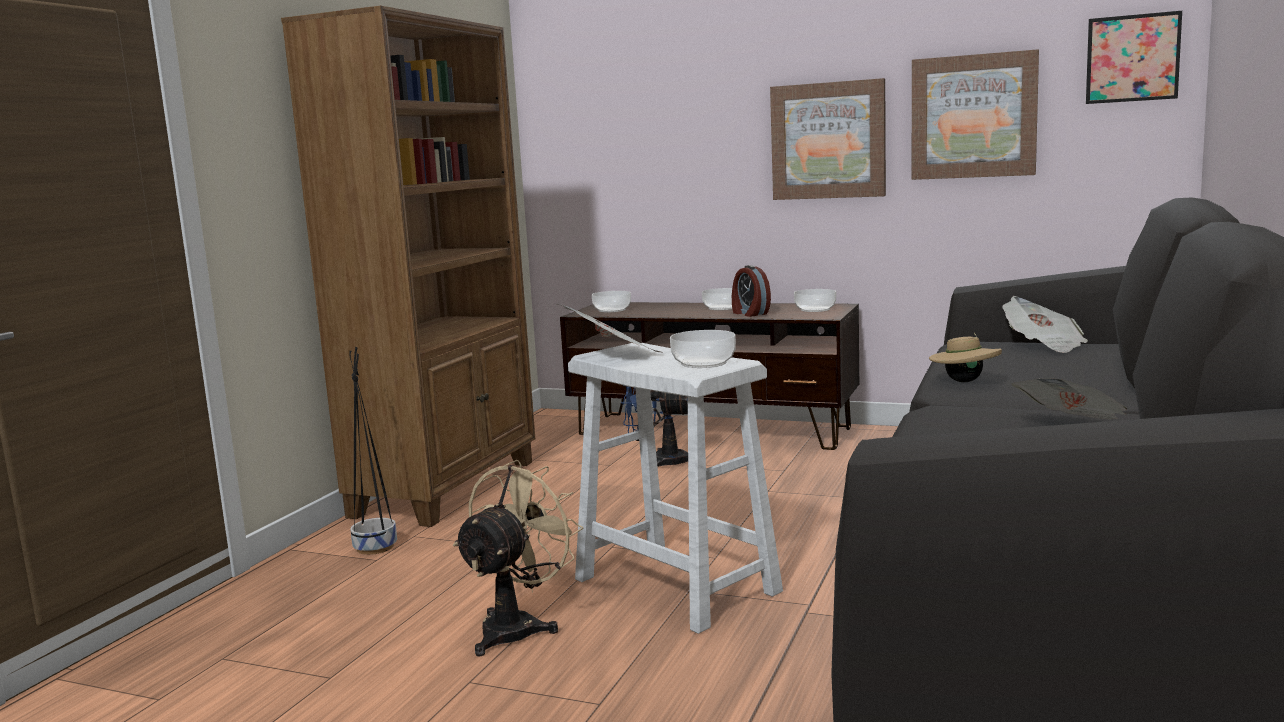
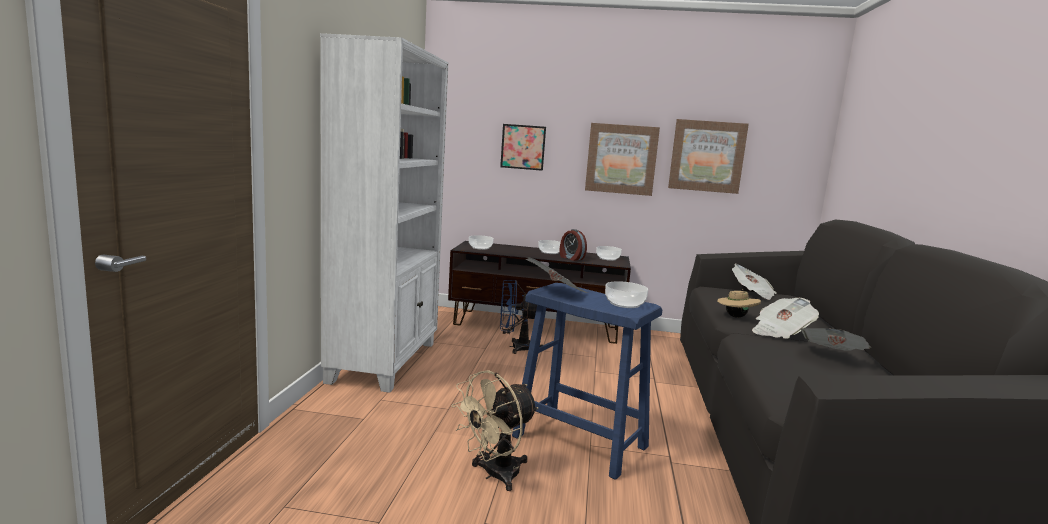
camera: 15 degrees left, 0 degrees up
brown bookcase [281,6,535,527] -> white bookcase [320,33,448,393]
black planter [349,347,397,555] -> none
beige fan [453,460,583,657] -> beige fan turned 150 degrees counterclockwise [452,370,539,491]
white stool [568,343,783,634] -> blue stool [512,283,662,480]
picture [1086,11,1182,104] -> picture moved to [500,124,546,171]
none -> newspaper [752,298,819,339]

